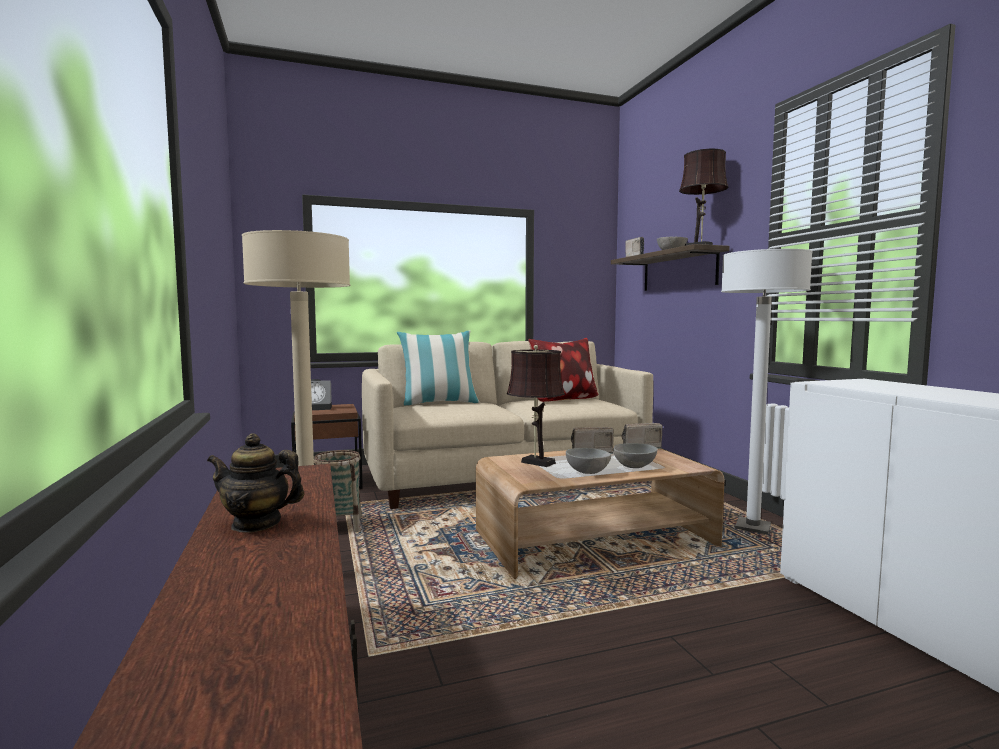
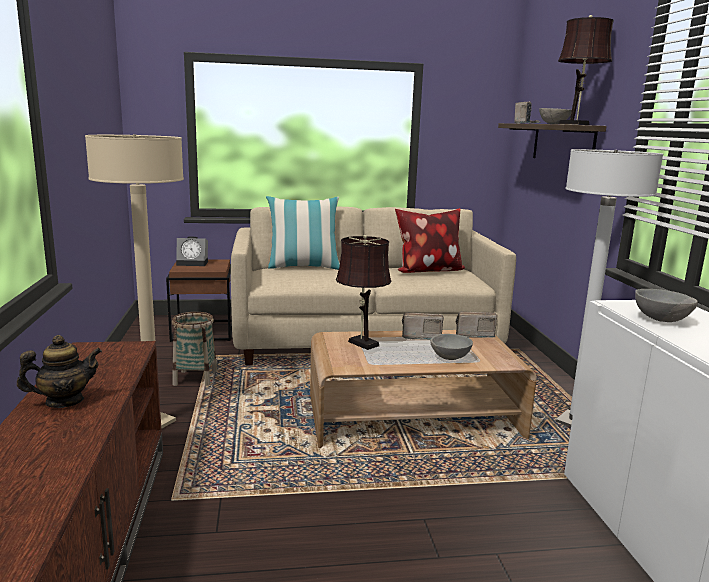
camera: 10 degrees right, 10 degrees up
teapot [207,433,305,532] -> teapot turned 135 degrees clockwise [17,335,102,408]
grey bowl [566,448,611,474] -> grey bowl moved to [635,289,698,322]

